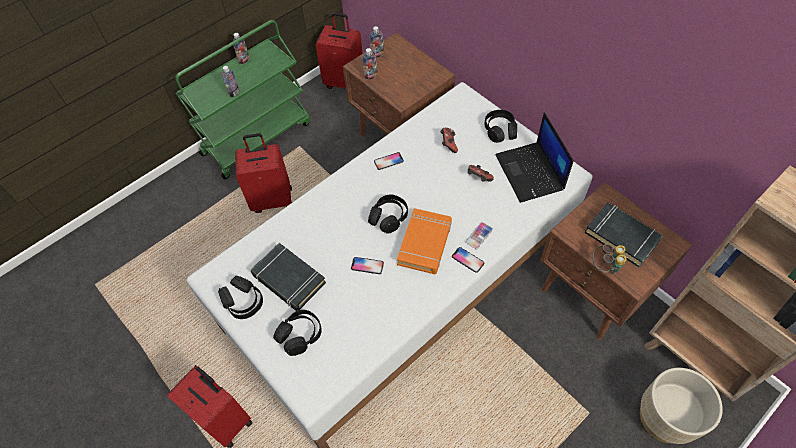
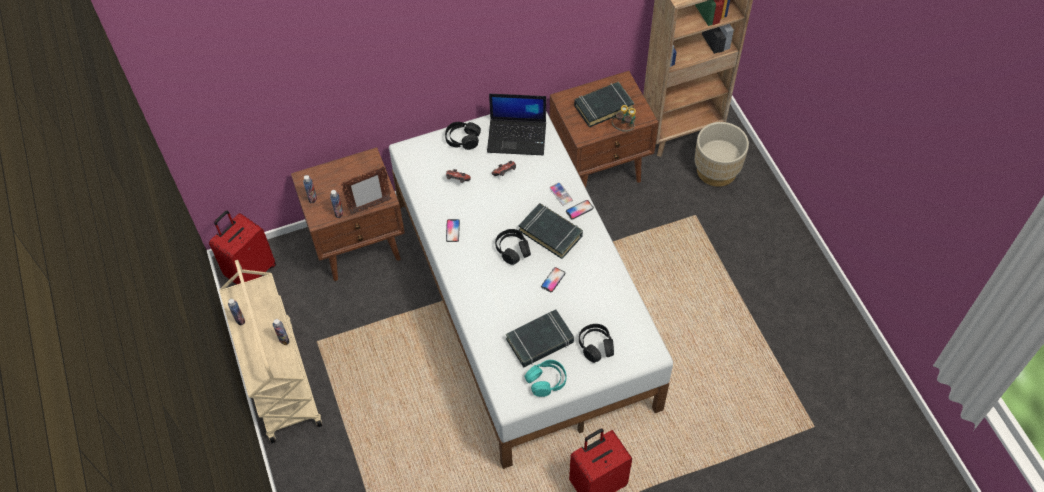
camera: 70 degrees left, 0 degrees up
green cart [175,20,310,179] -> beige cart [219,260,322,443]
black headphones [218,276,263,319] -> turquoise headphones [524,360,566,397]
red suitcase [235,133,292,213] -> none
orange book [397,208,452,274] -> black book [519,203,583,259]
none -> picture frame [341,166,391,215]

